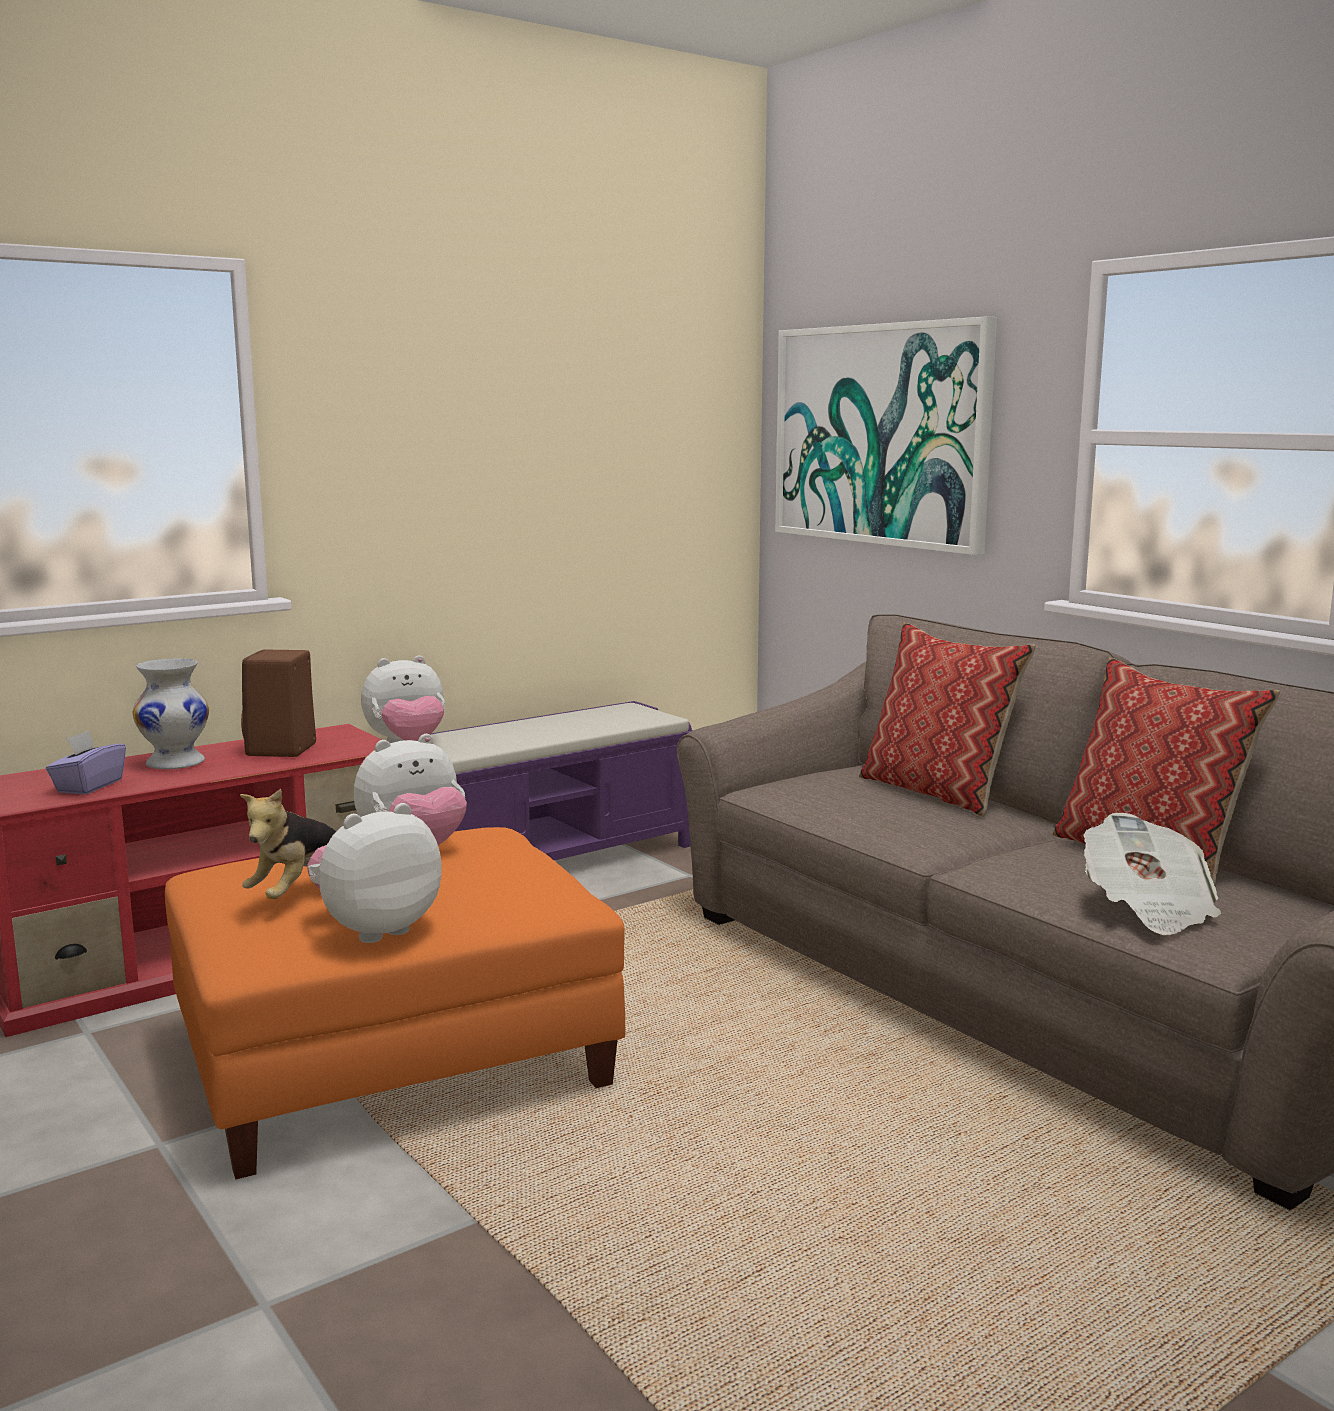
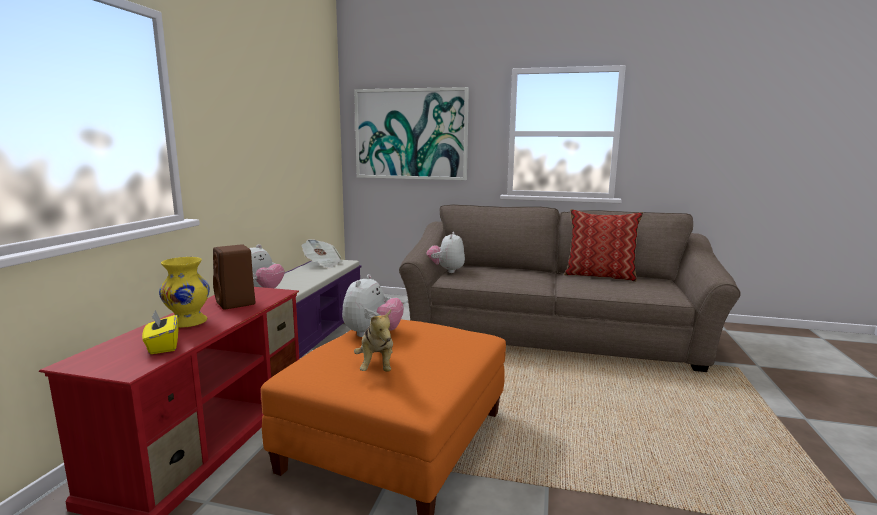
camera: 40 degrees left, 0 degrees up
purple tissue box [46,730,126,795] -> yellow tissue box [142,310,179,354]
white vase [133,658,209,769] -> yellow vase [159,257,210,328]
plush toy [307,803,442,943] -> plush toy moved to [426,232,465,273]
pillow [859,623,1036,817] -> none
newspaper [1083,813,1221,935] -> newspaper moved to [301,239,343,268]

